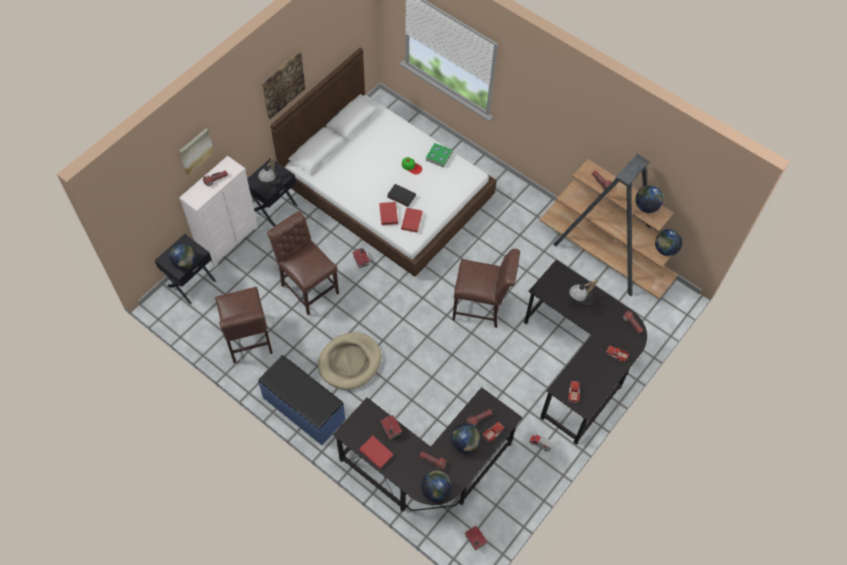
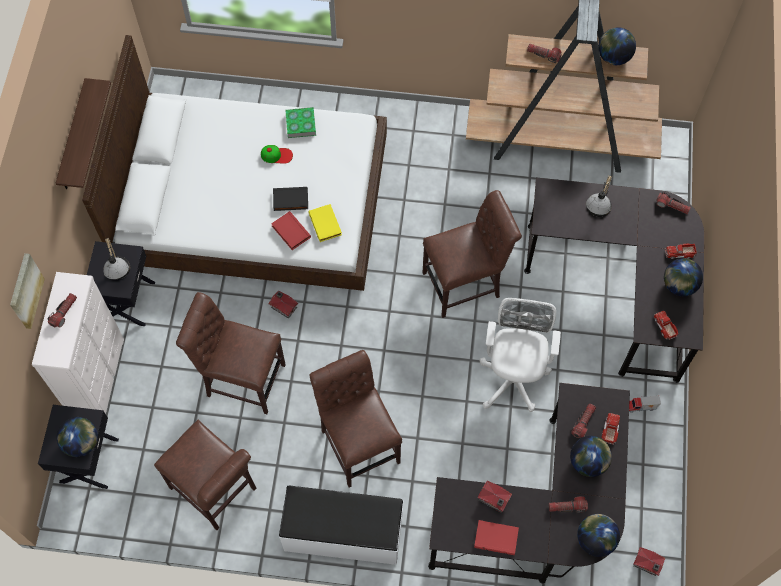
camera: 30 degrees left, 5 degrees up
blue bench [258,355,345,445] -> white bench [279,486,403,565]
picture [262,52,305,119] -> shelf [55,78,111,189]
beige dog bed [318,332,381,390] -> brown chair [309,350,402,488]
red book [401,208,423,233] -> yellow book [308,204,342,242]
globe [655,229,682,256] -> globe moved to [664,258,703,296]
none -> white office chair [480,298,561,412]

